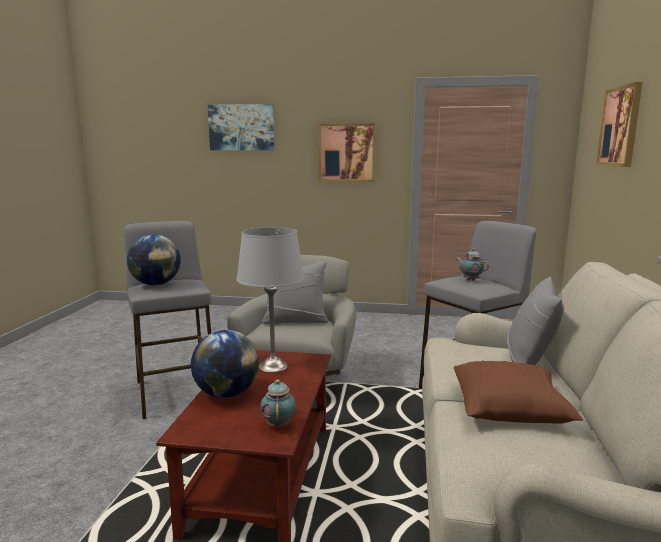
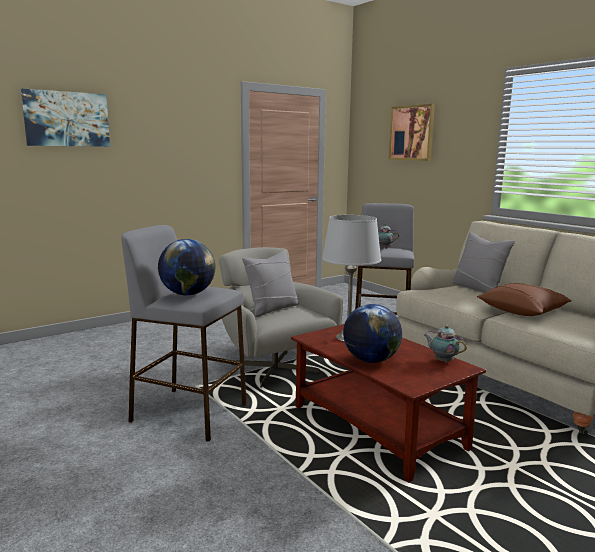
camera: 45 degrees left, 0 degrees up
picture [319,123,376,182] -> none

